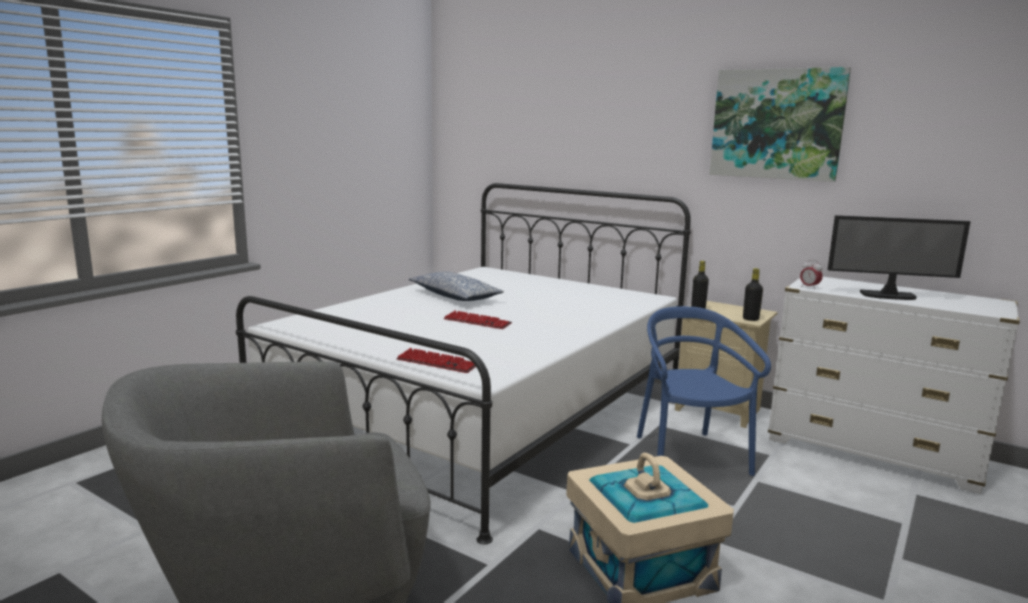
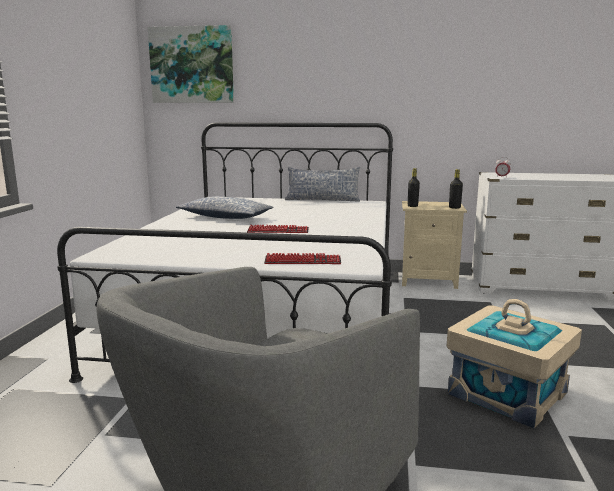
camera: 25 degrees left, 0 degrees up
blue chair [637,306,771,476] -> none
picture [710,67,851,182] -> picture moved to [148,25,234,103]
monitor [827,215,971,300] -> none
none -> pillow [285,167,360,202]

